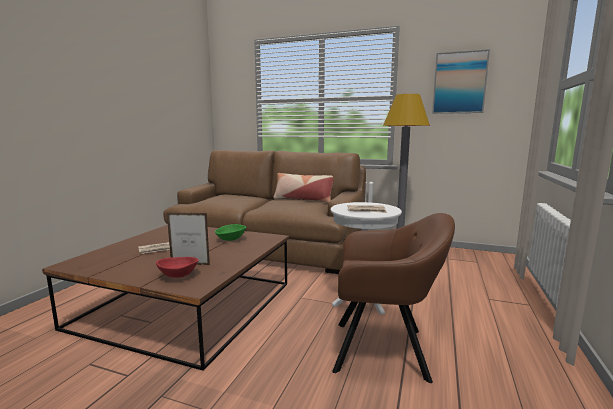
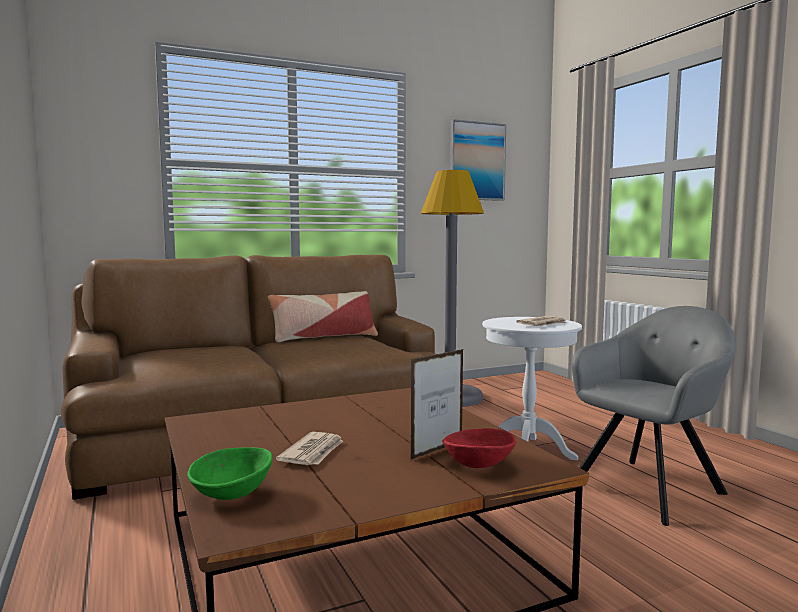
camera: 45 degrees left, 5 degrees down
green bowl [215,224,246,241] -> green bowl moved to [187,447,272,500]
brown armchair [332,213,455,383] -> grey armchair [572,306,736,526]

